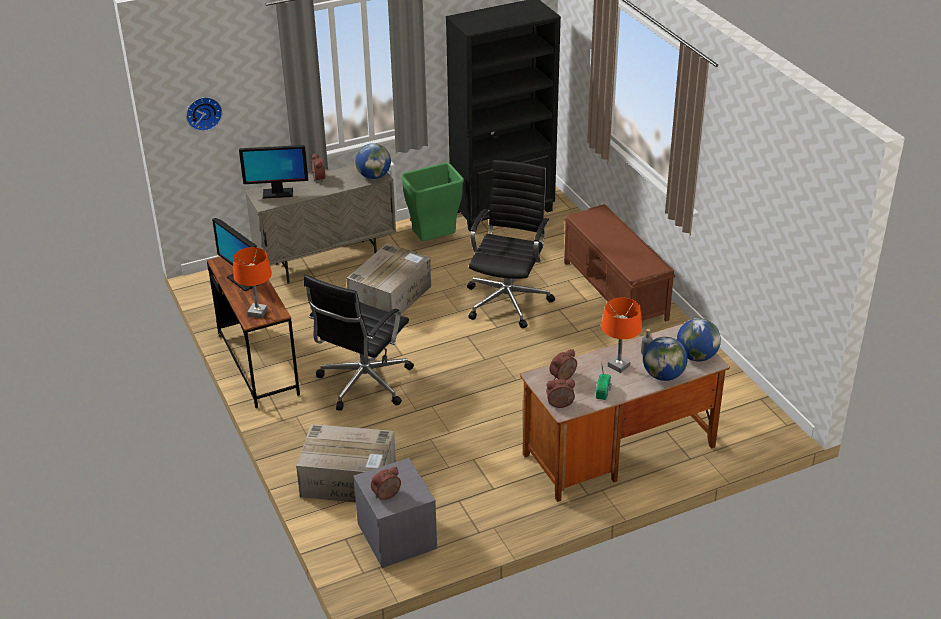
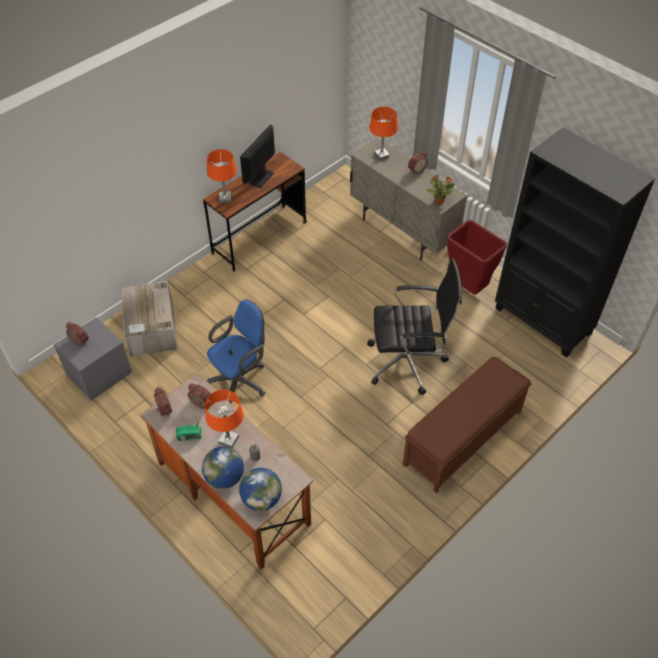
camera: 70 degrees right, 15 degrees up
wall clock [186,97,223,131] -> none
monitor [239,145,308,199] -> orange table lamp [369,107,398,161]
black office chair [304,275,414,411] -> none
cardboard box [347,243,431,314] -> none
globe [355,143,391,179] -> potted plant [426,175,455,205]
green trash can [401,163,464,241] -> red trash can [447,220,507,295]
none -> blue office chair [207,299,265,404]

